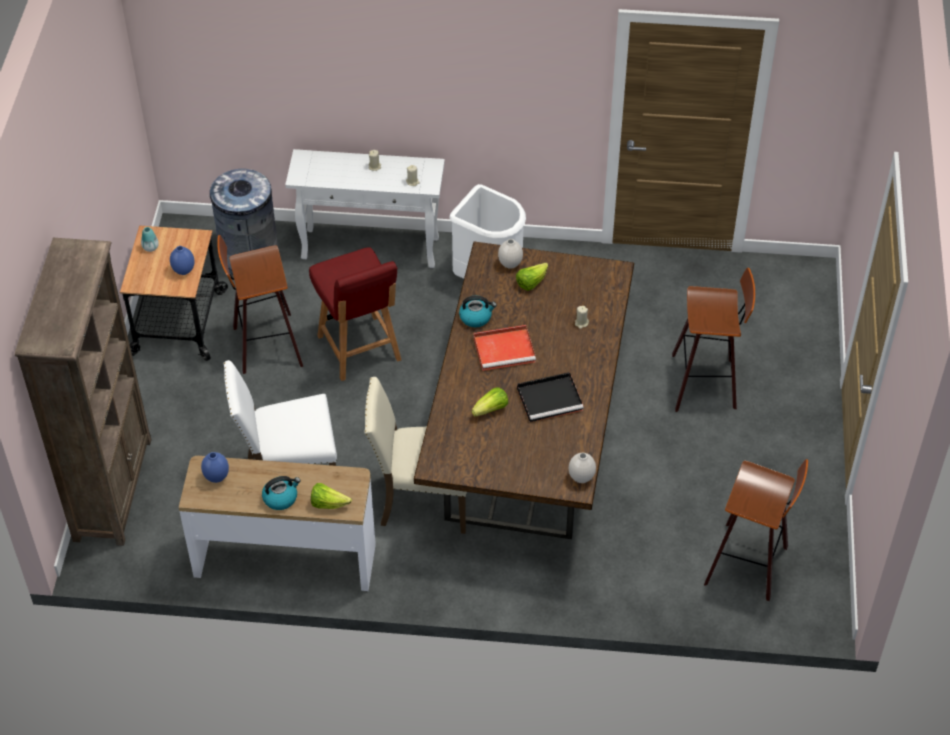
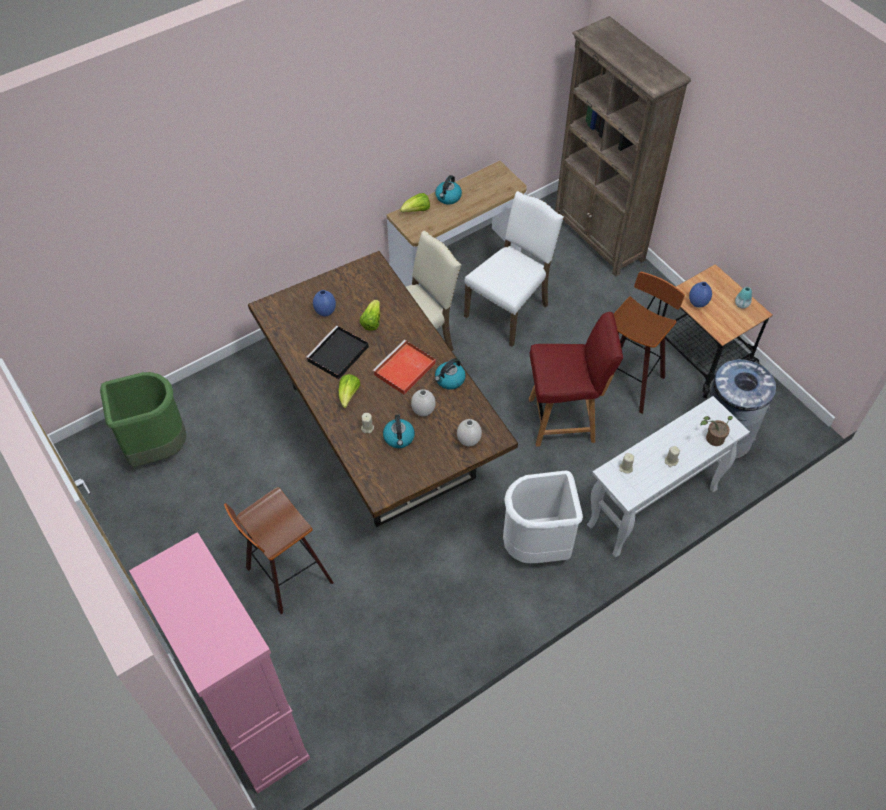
camera: 140 degrees right, 5 degrees up
blue vase [201,452,229,483] -> blue vase moved to [313,290,336,316]
red chair [309,247,401,381] -> red chair turned 150 degrees clockwise [529,312,623,447]
lettuce [516,262,548,291] -> lettuce moved to [339,374,360,408]
white vase [569,453,596,483] -> white vase moved to [411,389,436,416]
stool [704,459,808,601] -> green trash can [100,372,187,467]
none -> pink cabinet [129,532,310,794]
none -> kettle [383,415,415,448]
none -> potted plant [700,416,733,446]

